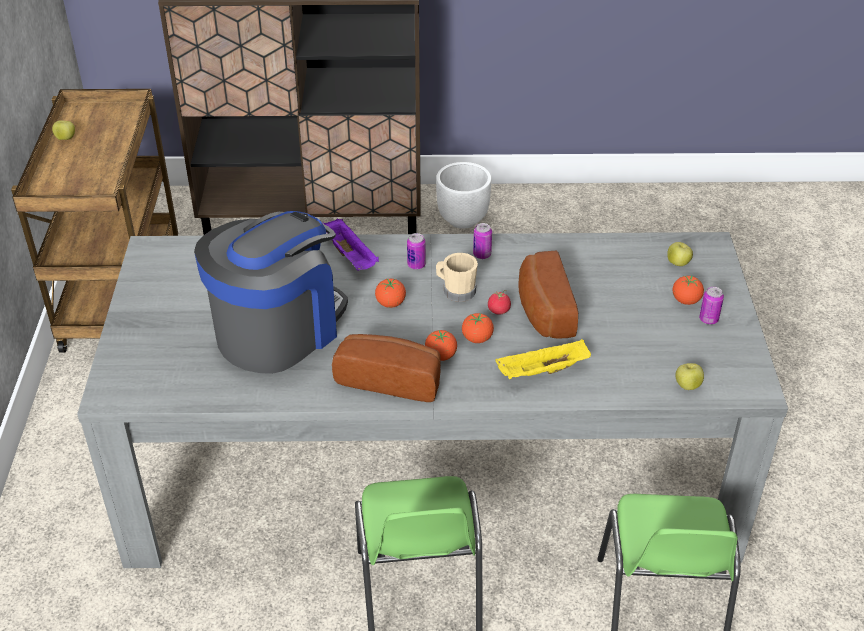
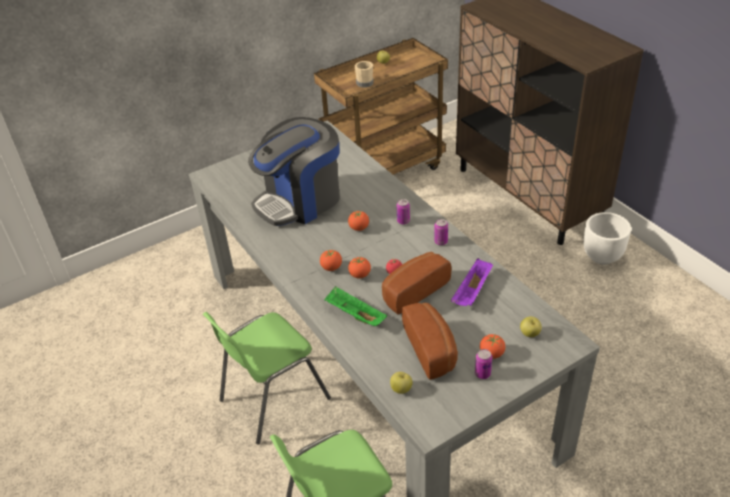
camera: 60 degrees right, 0 degrees up
coffee machine [194,211,348,374] -> coffee machine turned 135 degrees clockwise [248,117,340,226]
purple tray [323,219,379,270] -> purple tray moved to [451,258,493,306]
bread [332,334,441,402] -> bread moved to [402,303,458,380]
beige mug [436,253,478,302] -> beige mug moved to [355,61,374,88]
yellow tray [496,339,591,379] -> green tray [324,286,387,326]

